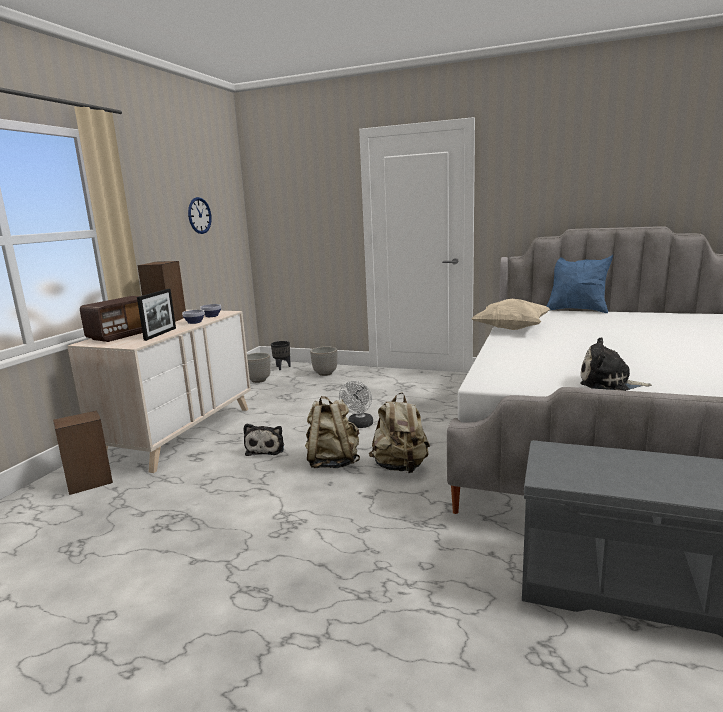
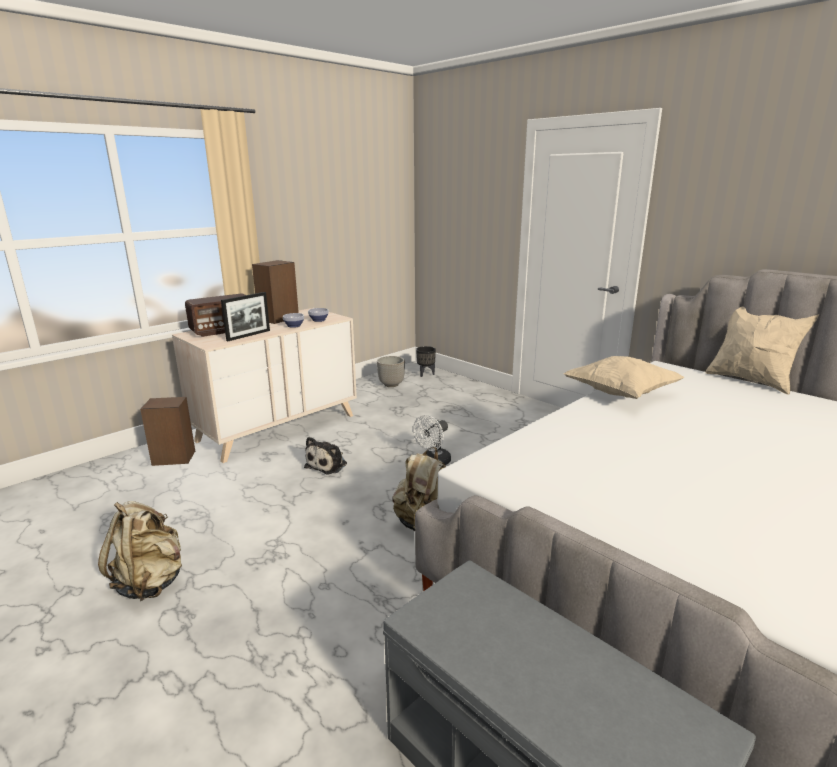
camera: 25 degrees right, 5 degrees up
wall clock [188,197,212,234] -> none
beige backpack [305,396,360,468] -> beige backpack moved to [98,501,182,601]
planter [310,346,337,376] -> none
blue pillow [546,255,613,313] -> beige pillow [705,307,819,395]
plush toy [580,337,652,391] -> none

